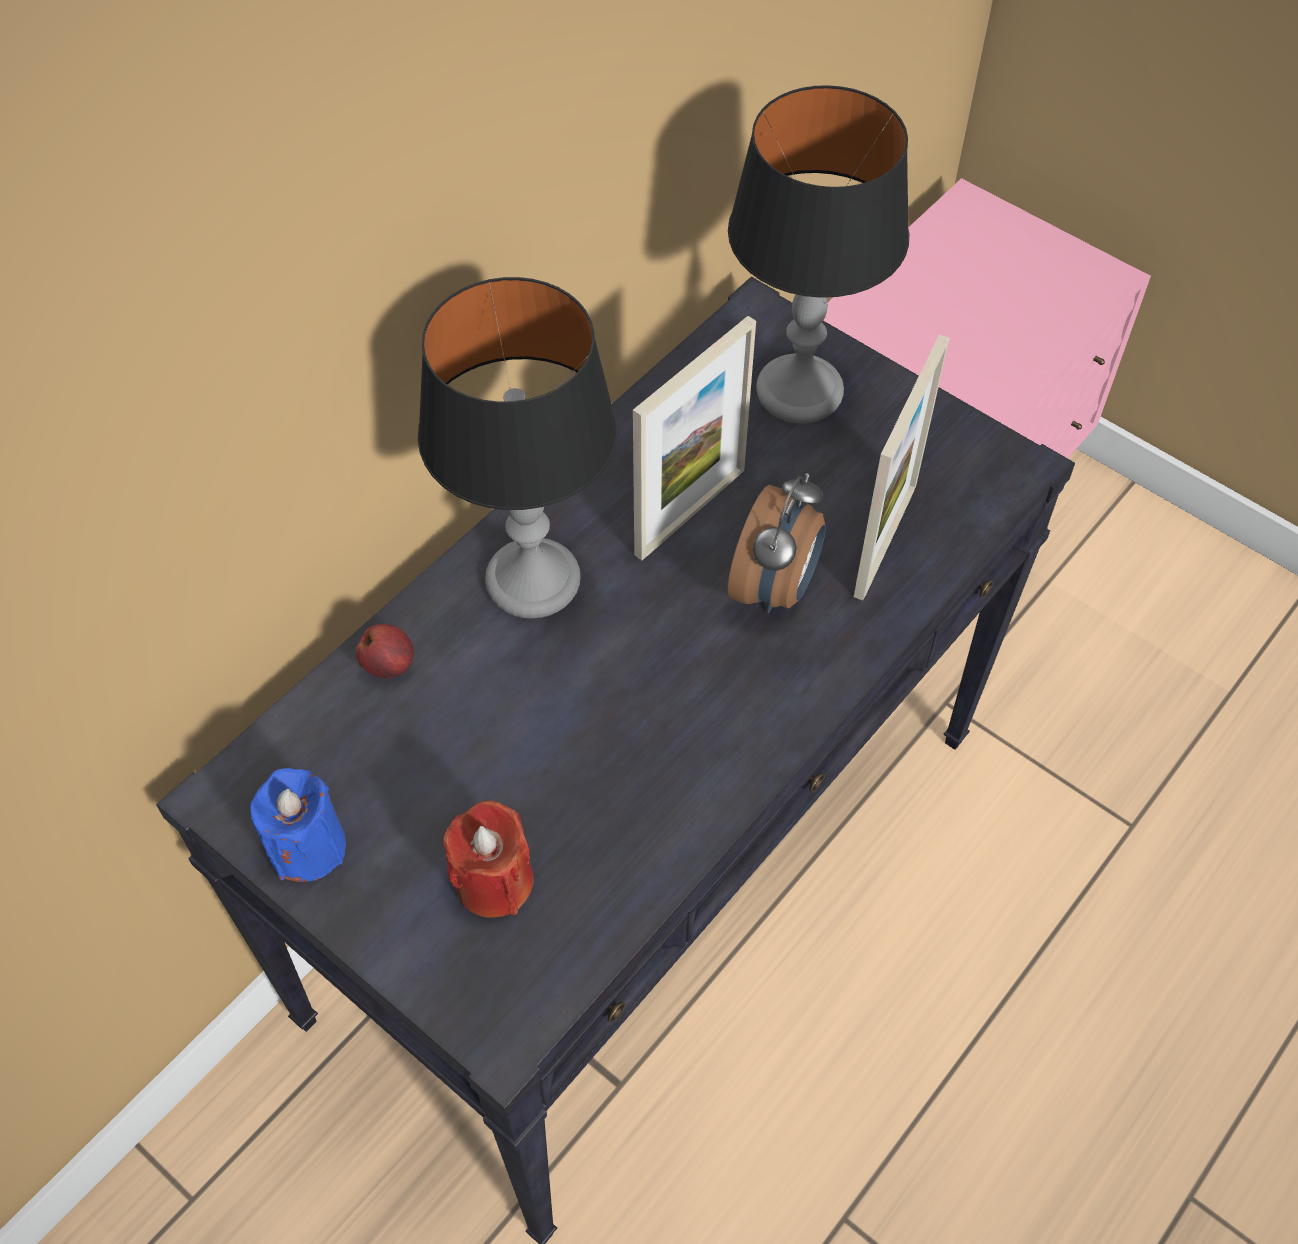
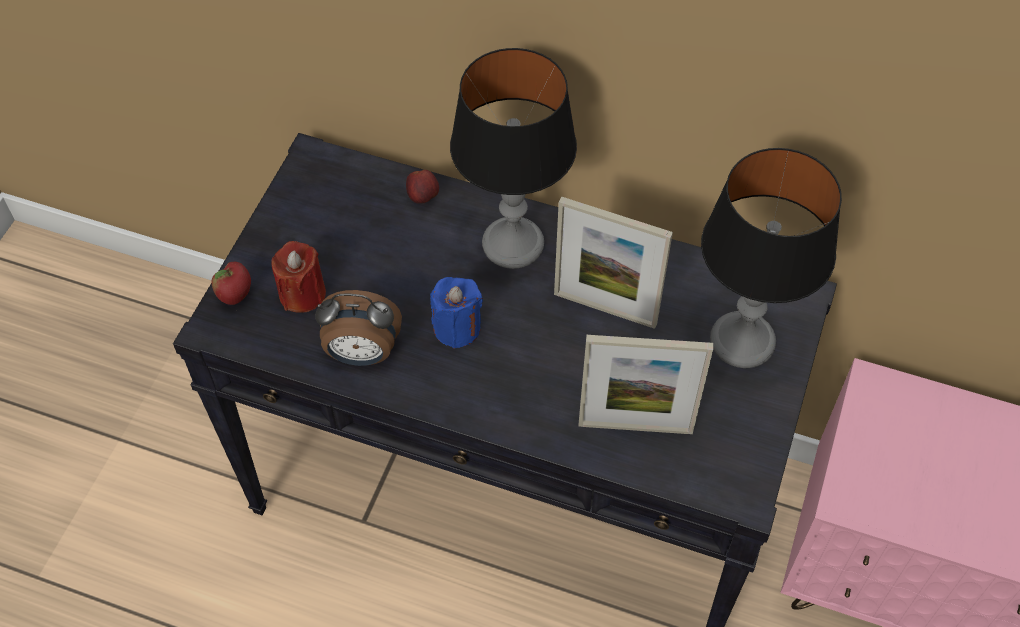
camera: 70 degrees right, 0 degrees up
blue candle [250,768,346,882] -> blue candle moved to [430,277,483,349]
alarm clock [728,473,826,613] -> alarm clock moved to [315,290,402,366]
none -> apple [211,262,251,305]

